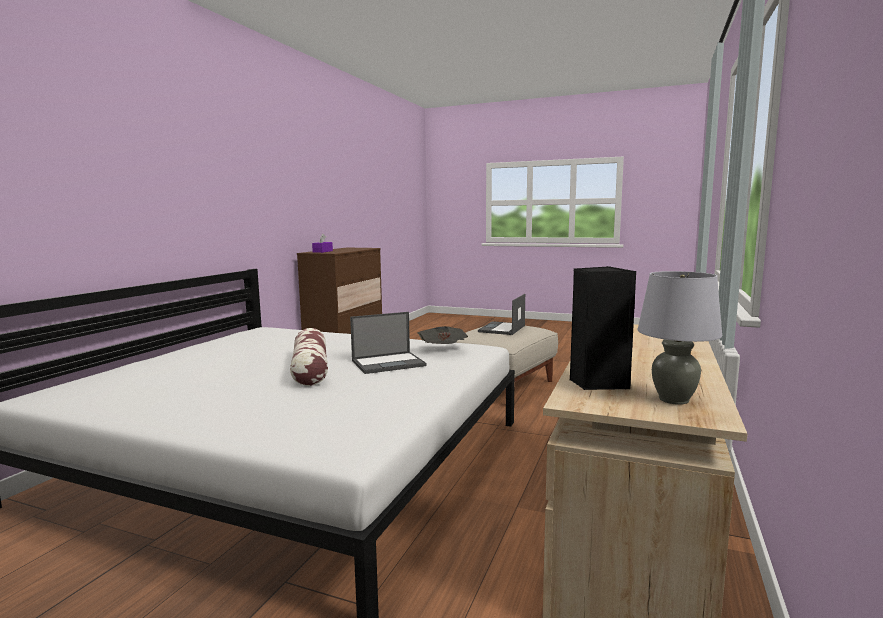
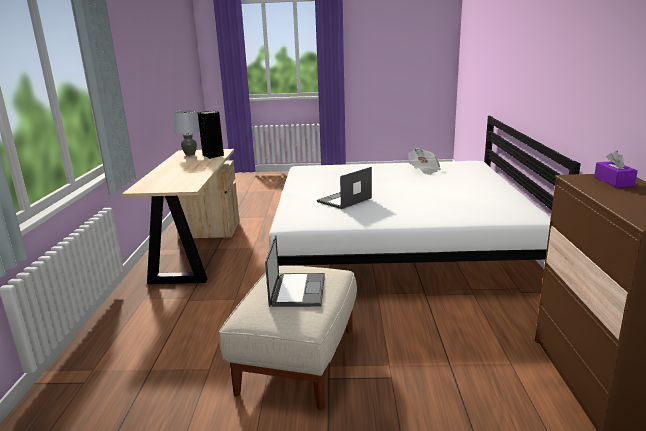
camera: 160 degrees right, 10 degrees up
pillow [290,328,328,386] -> none
newspaper [417,326,468,344] -> newspaper moved to [408,148,441,175]

